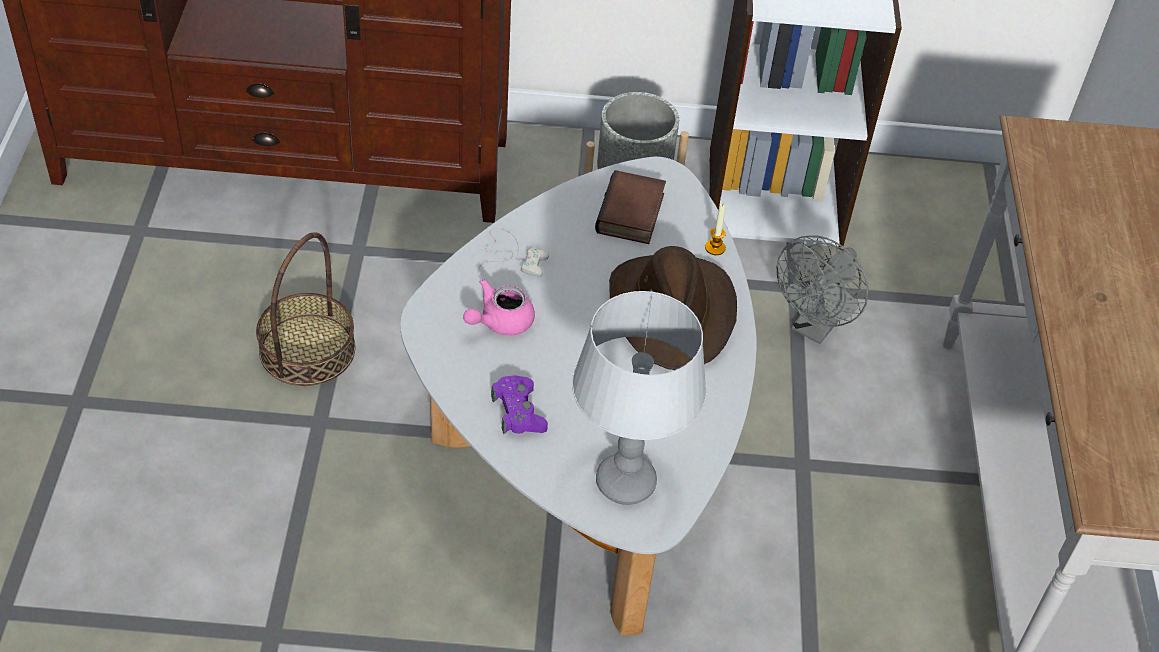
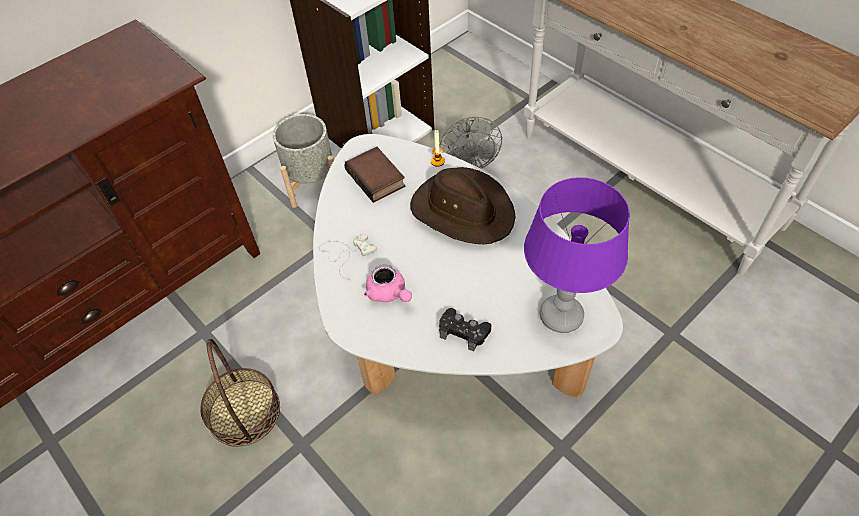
camera: 40 degrees left, 5 degrees up
pink teapot [463,279,535,336] -> pink teapot turned 45 degrees counterclockwise [364,264,412,302]
purple game controller [491,375,548,434] -> black game controller [439,308,491,351]
grey table lamp [572,291,706,505] -> purple table lamp [524,177,630,333]

